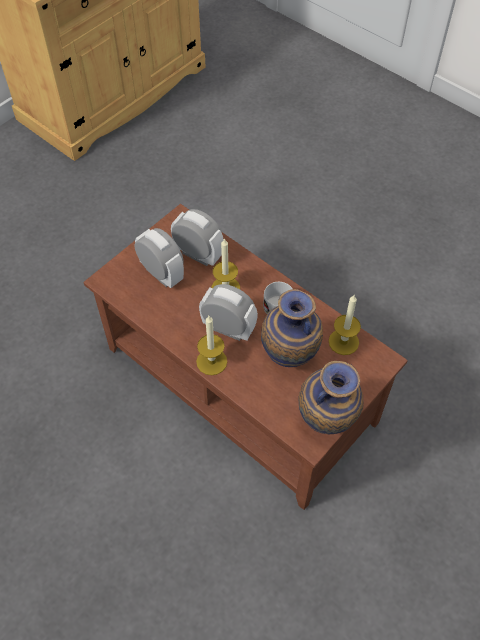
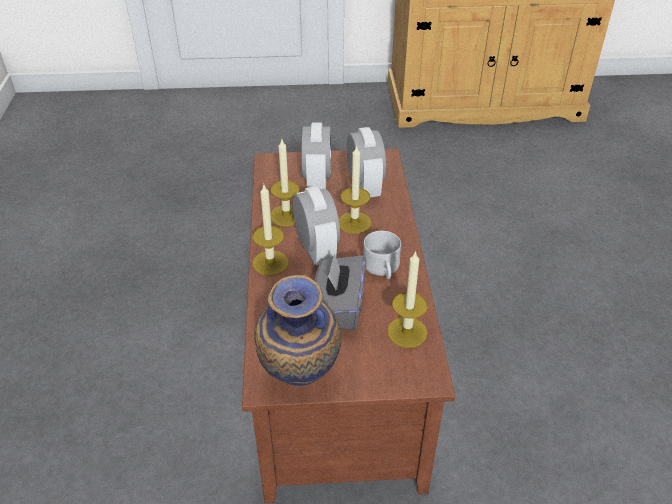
camera: 45 degrees right, 15 degrees down
vase [261,289,323,367] -> grey tissue box [314,253,366,330]
none -> candle [270,139,300,226]

